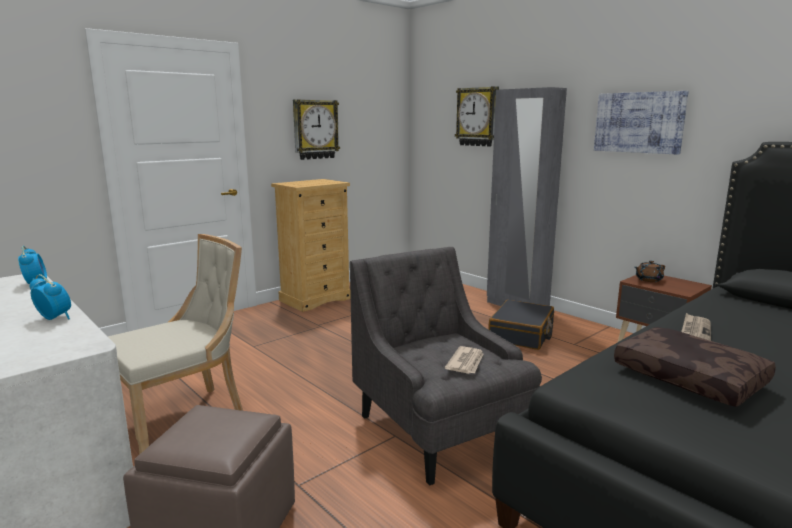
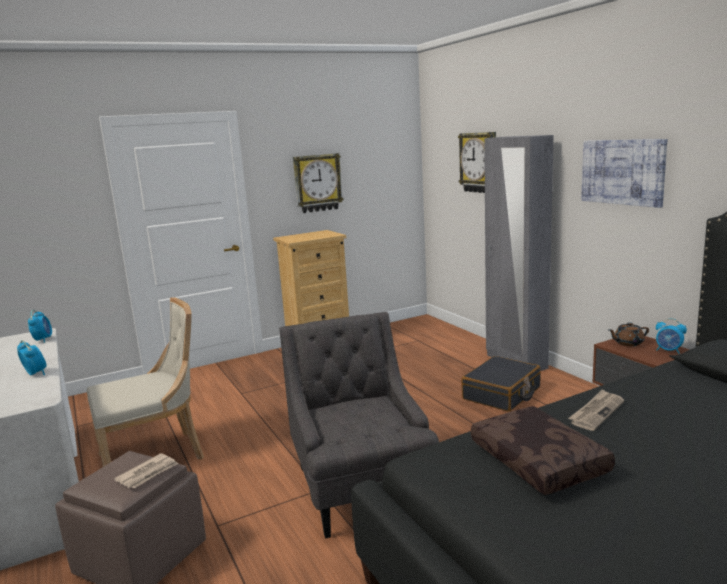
camera: 15 degrees right, 0 degrees up
newspaper [445,346,483,374] -> newspaper moved to [114,453,178,488]
none -> alarm clock [656,318,687,354]

